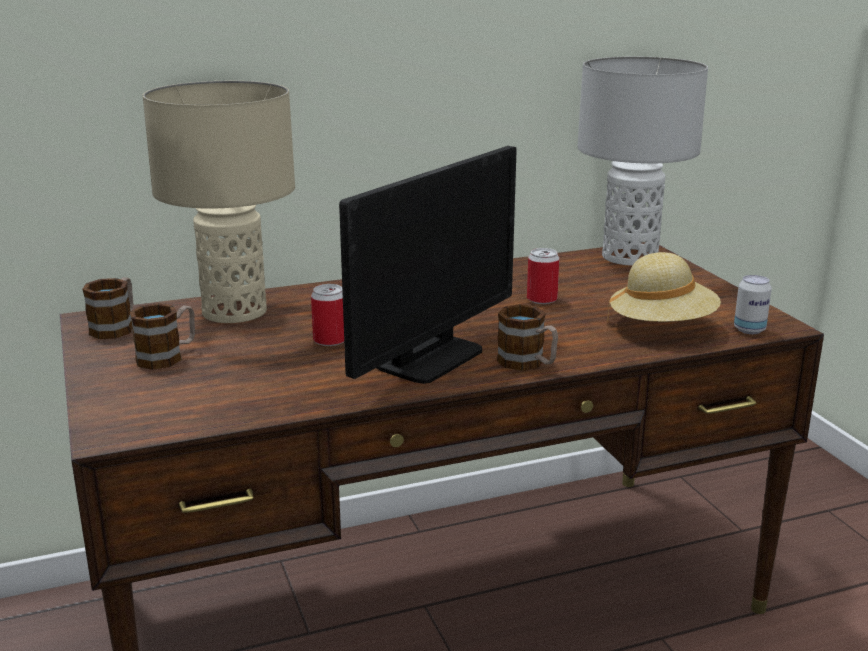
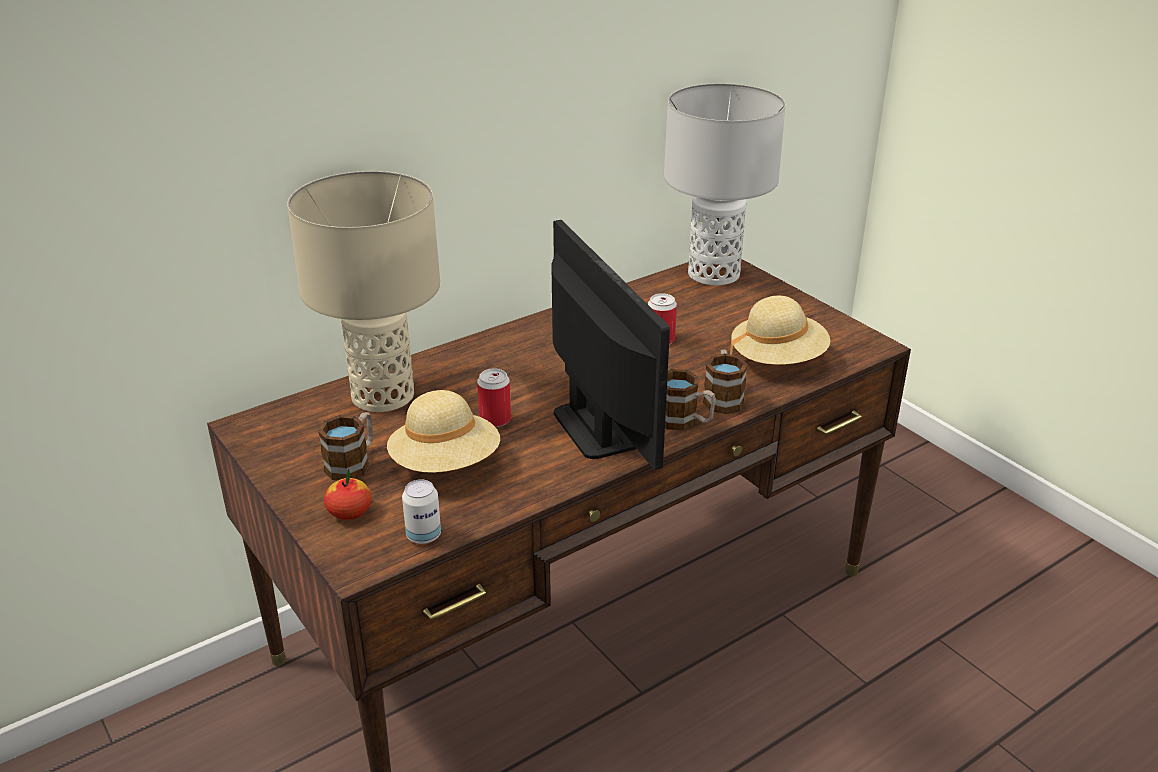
camera: 15 degrees left, 10 degrees up
mug [82,277,133,339] -> mug moved to [703,349,748,414]
monitor [339,146,517,384] -> monitor turned 45 degrees counterclockwise [551,220,670,470]
can [734,275,772,334] -> can moved to [402,480,441,544]
none -> apple [324,469,372,520]
none -> beige hat [387,390,500,473]

